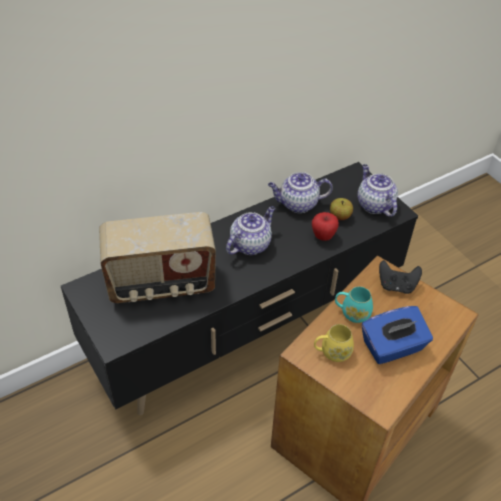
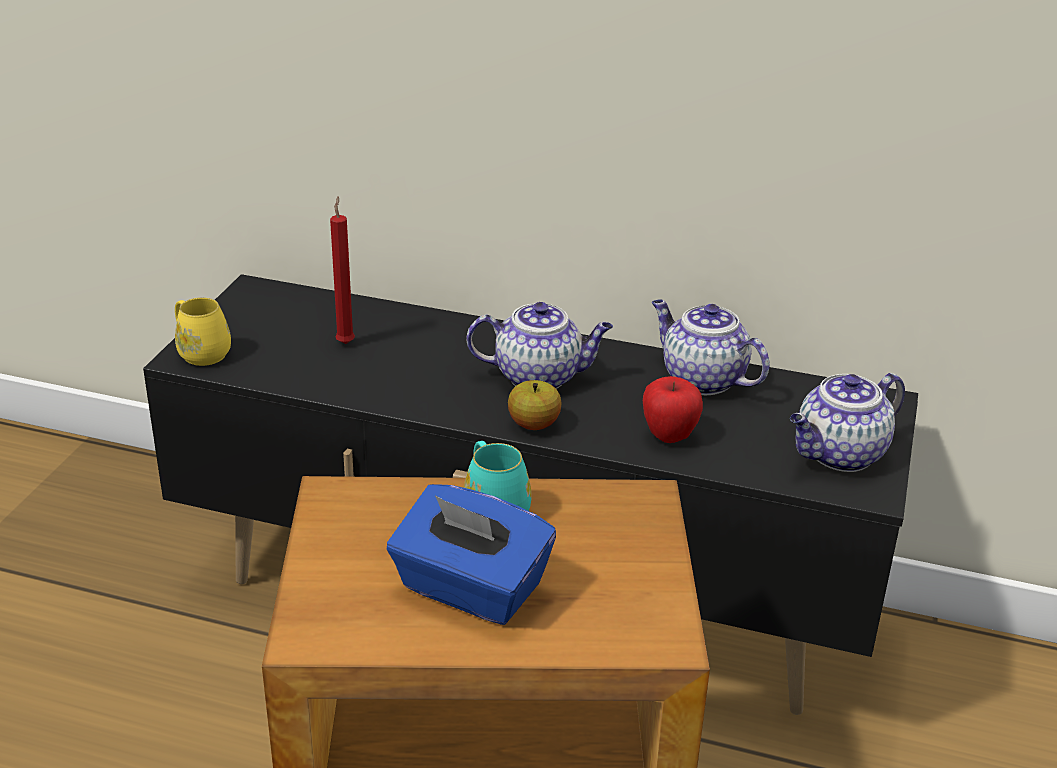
camera: 50 degrees right, 15 degrees down
radio [99,212,216,303] -> red candle [330,196,355,344]
yellow mug [314,324,354,362] -> yellow mug moved to [175,297,231,366]
apple [330,198,353,220] -> apple moved to [508,380,562,430]
teapot [358,164,398,217] -> teapot turned 150 degrees counterclockwise [790,373,905,472]
black game controller [379,260,422,294] -> none

